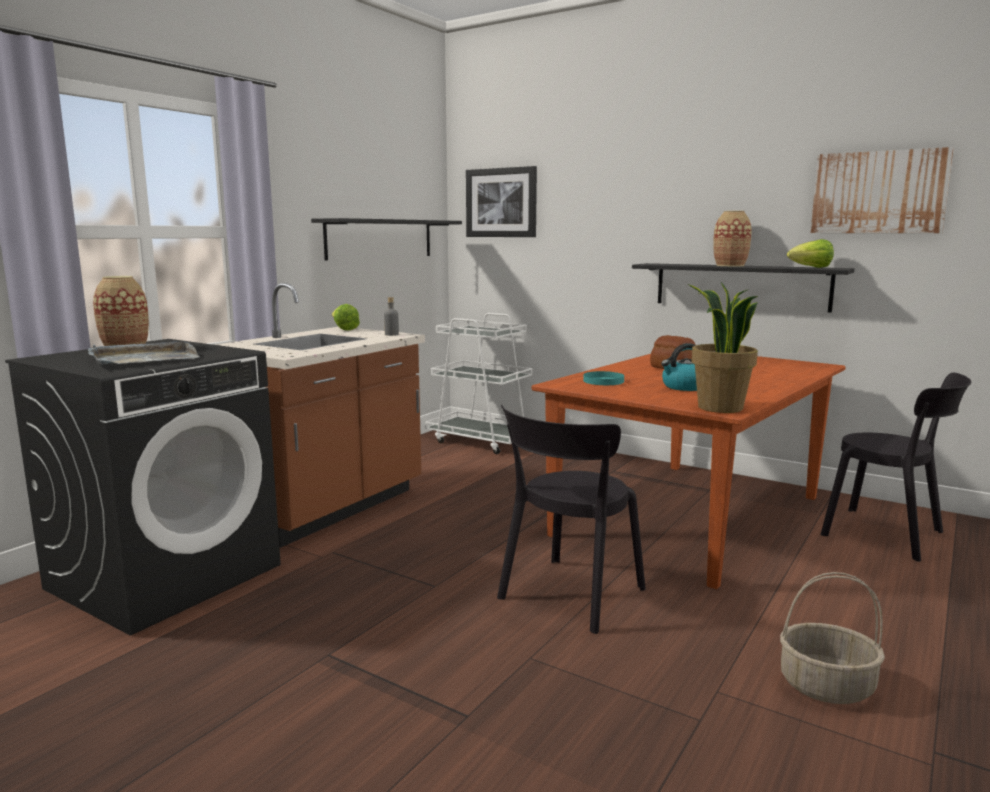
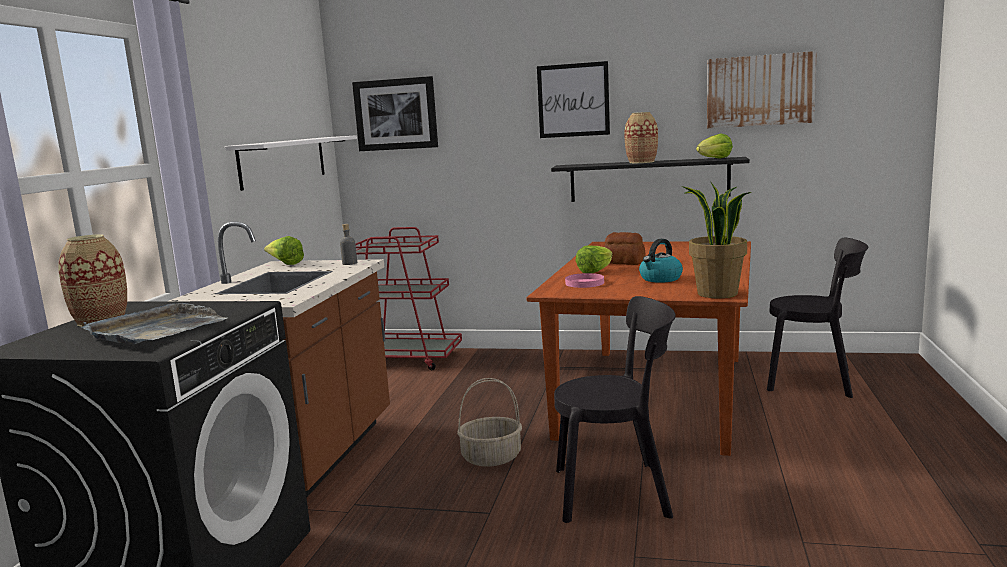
camera: 20 degrees left, 0 degrees up
black shelf [311,218,462,260] -> white shelf [225,135,357,191]
white cart [425,313,532,454] -> red cart [355,227,462,370]
black chair [497,405,646,634] -> black chair turned 105 degrees counterclockwise [554,296,676,523]
turquoise plate [583,371,624,385] -> pink plate [565,273,604,288]
basket [780,572,885,704] -> basket moved to [457,378,522,467]
none -> picture [537,61,610,138]
none -> lettuce [575,245,613,273]

